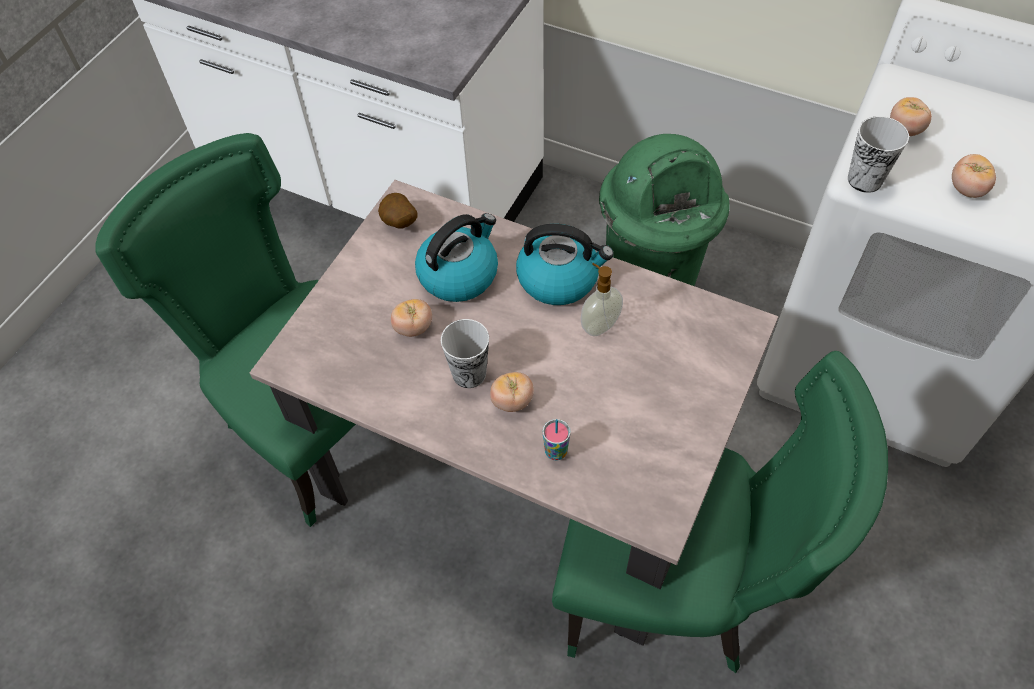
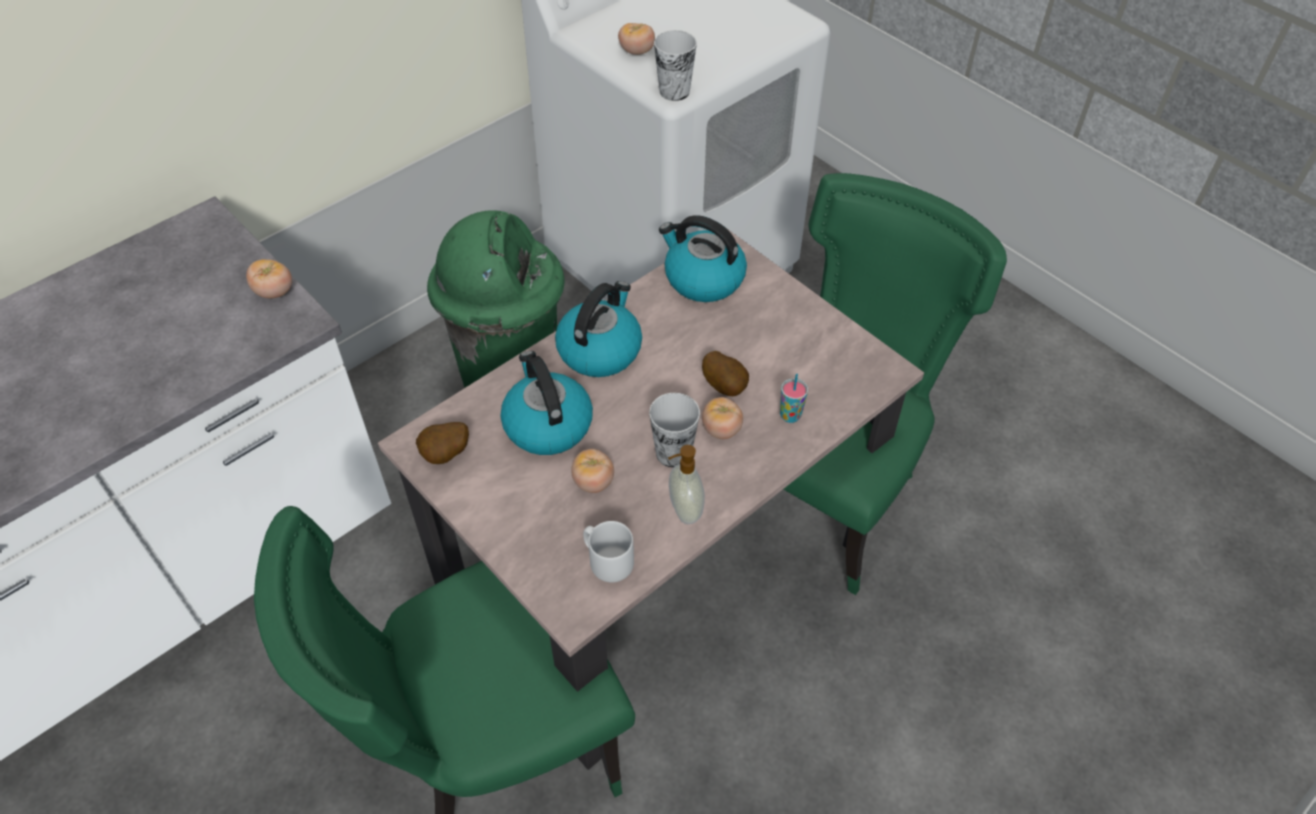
camera: 70 degrees left, 5 degrees down
soap dispenser [580,263,623,336] -> soap dispenser moved to [668,445,705,524]
tomato [952,154,996,198] -> tomato moved to [246,259,292,299]
none -> grey mug [583,521,634,582]
none -> kettle [659,215,747,302]
none -> potato [702,351,749,396]

